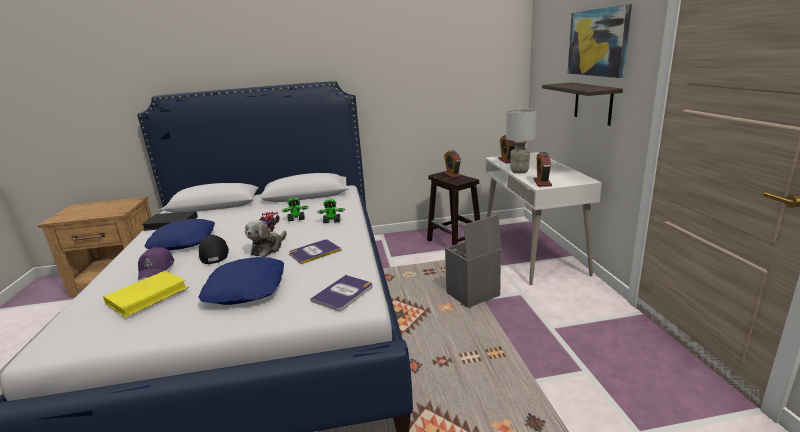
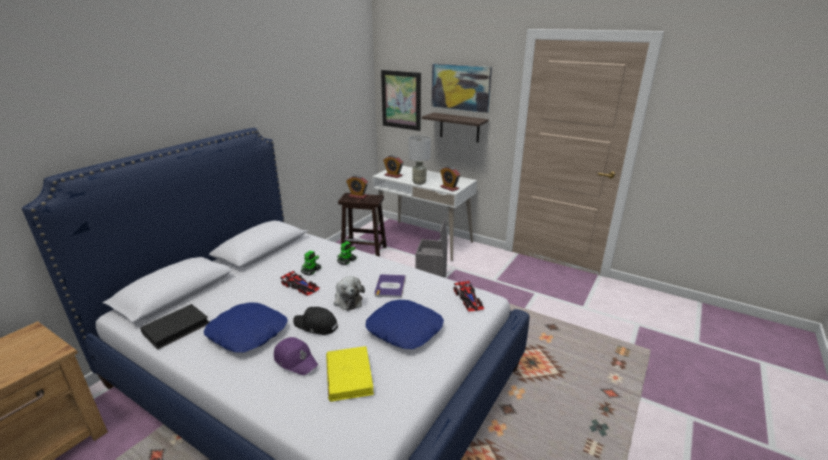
camera: 50 degrees left, 5 degrees up
book [310,275,373,311] -> toy car [454,281,484,312]
none -> picture [381,70,421,131]

